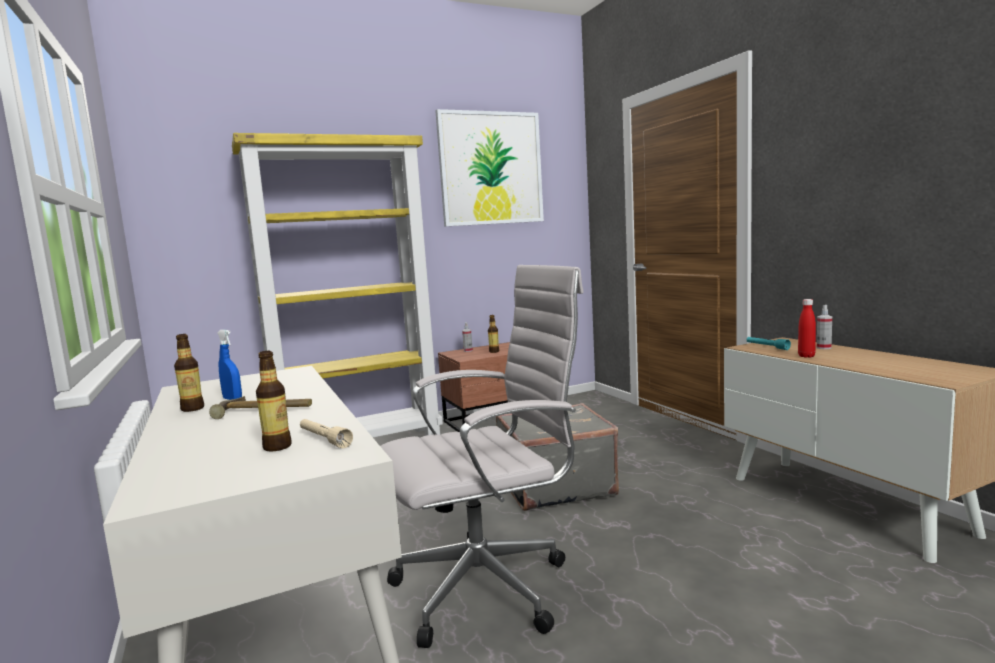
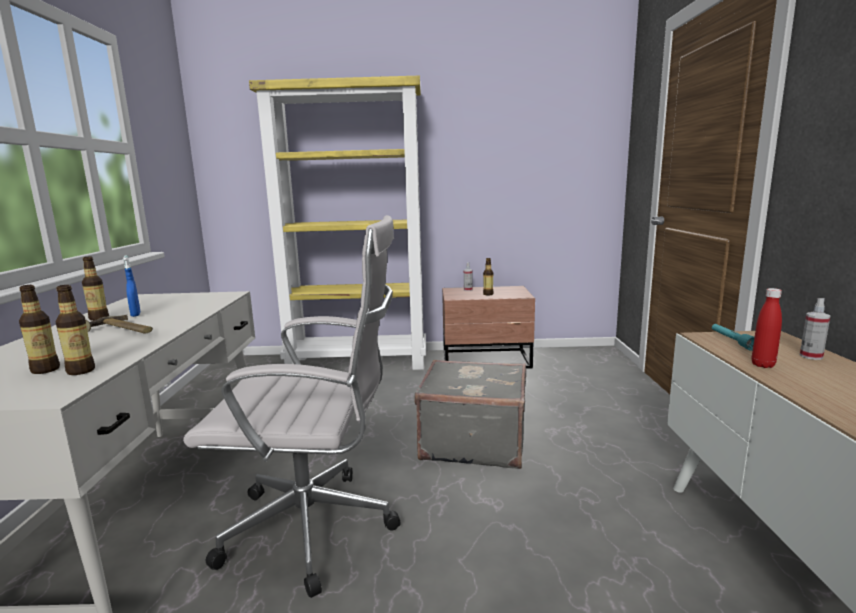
camera: 25 degrees right, 5 degrees up
beige flashlight [300,419,353,448] -> bottle [55,285,95,375]
picture [436,109,544,227] -> none

